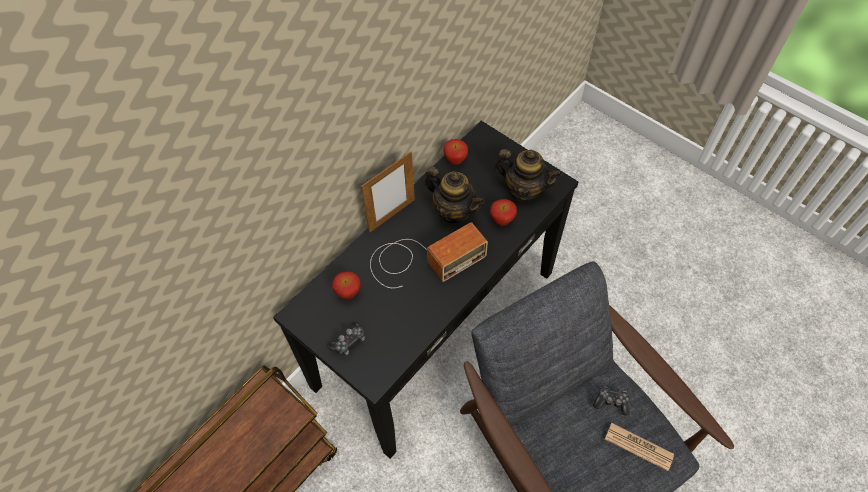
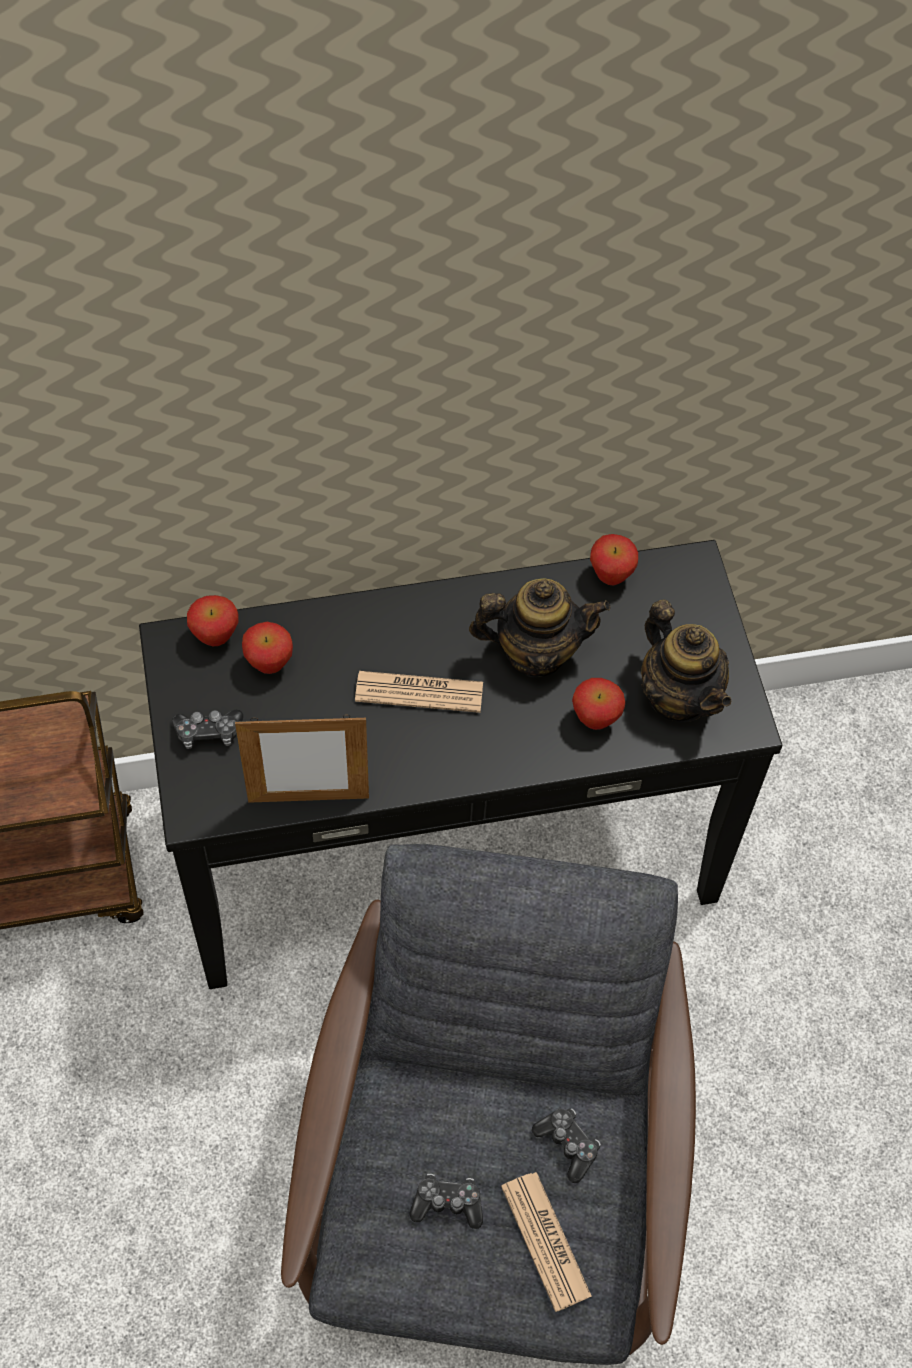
camera: 35 degrees right, 0 degrees up
picture frame [361,151,415,233] -> picture frame moved to [235,715,369,803]
radio [370,222,488,288] -> newspaper [355,671,483,713]
teapot [425,166,485,223] -> teapot turned 75 degrees counterclockwise [469,578,610,678]
none -> apple [187,595,239,646]
none -> game controller [409,1173,483,1229]

